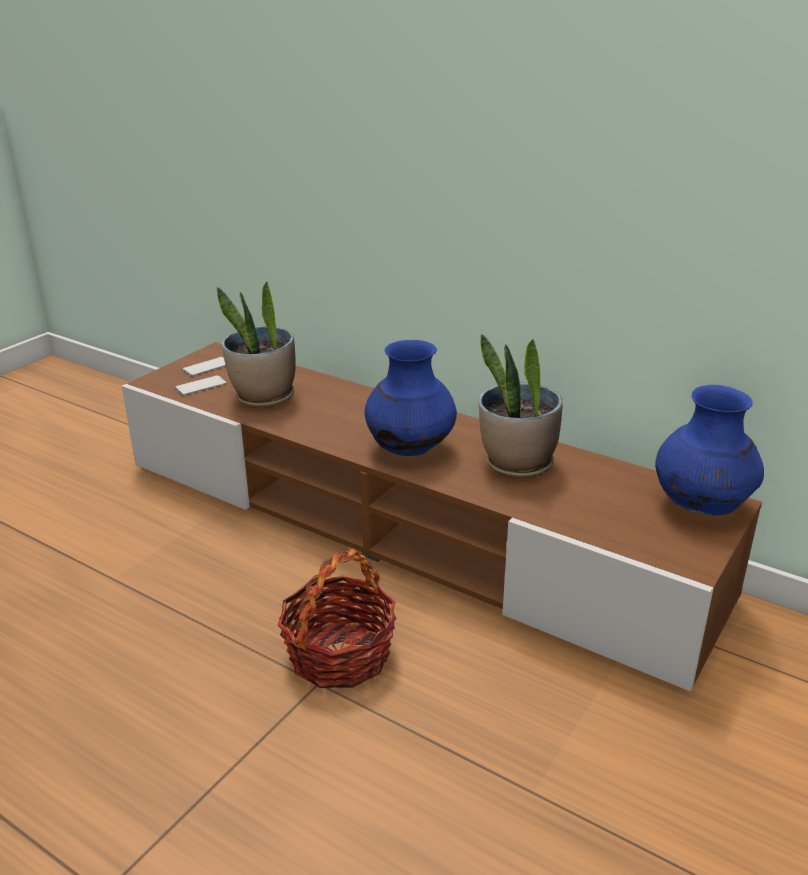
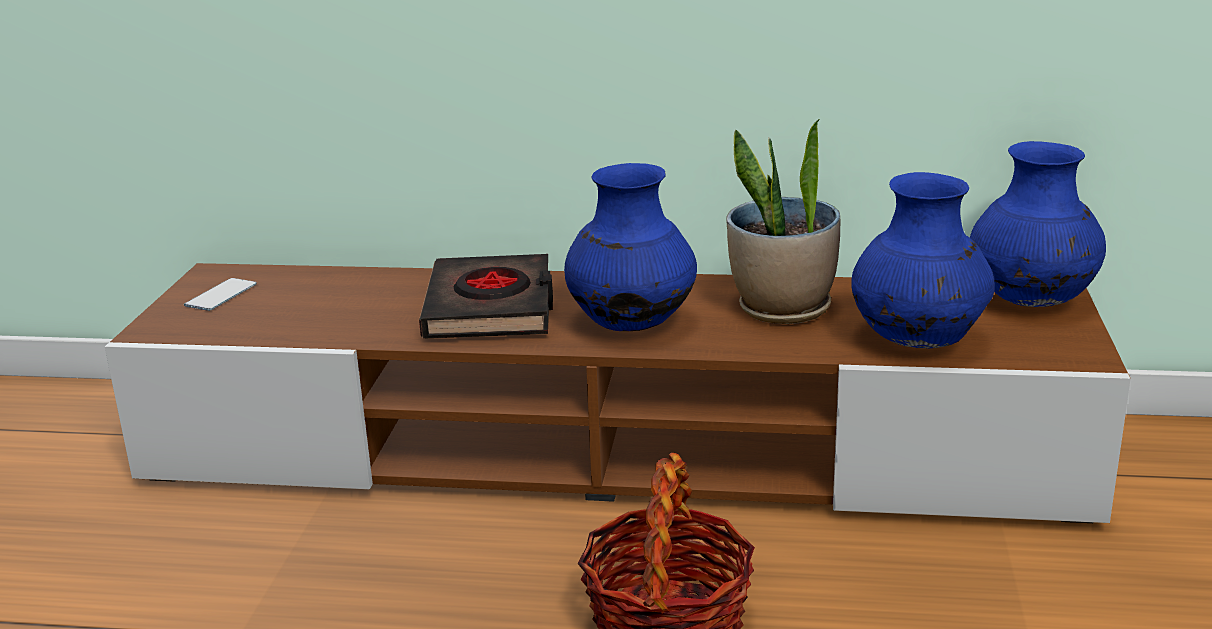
camera: 25 degrees left, 5 degrees down
phone [174,375,227,395] -> none
potted plant [217,282,296,408] -> none
none -> black book [419,254,553,339]
none -> blue vase [851,172,995,348]

